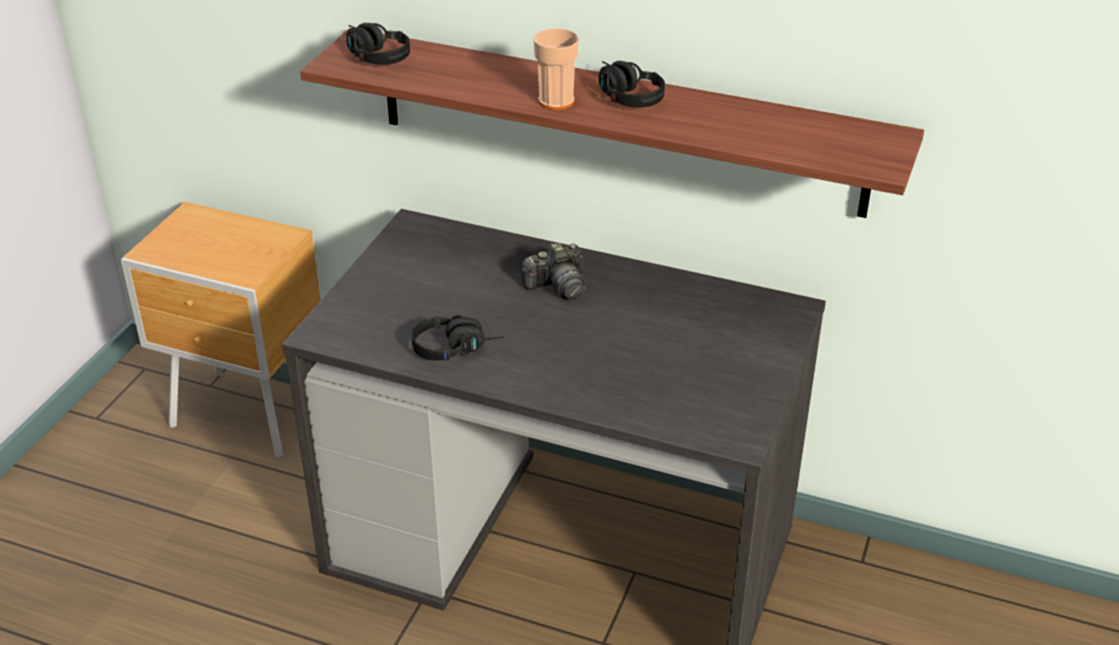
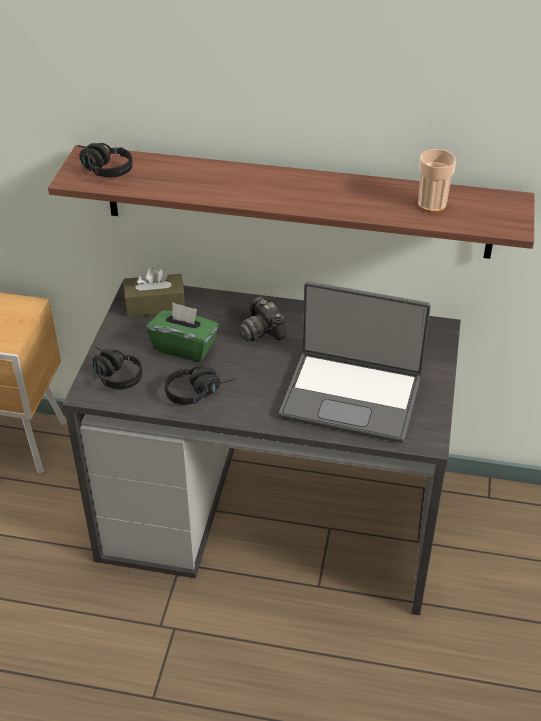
camera: 10 degrees left, 5 degrees up
camera [522,242,585,300] -> camera turned 90 degrees clockwise [239,297,286,341]
cup [533,28,579,110] -> cup moved to [418,149,456,213]
black headphones [599,61,665,107] -> black headphones moved to [93,346,142,389]
none -> brown tissue box [124,267,185,317]
none -> green tissue box [146,302,219,362]
none -> laptop [279,281,431,443]

